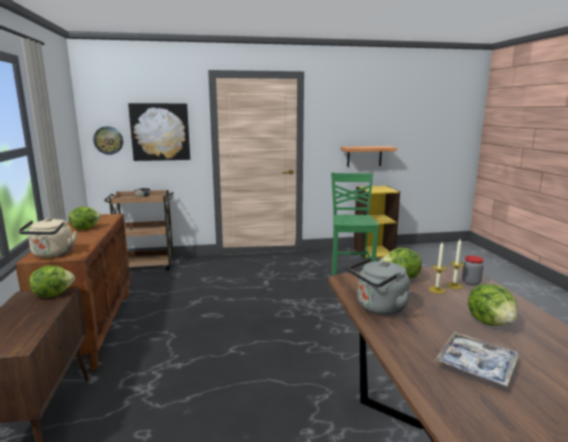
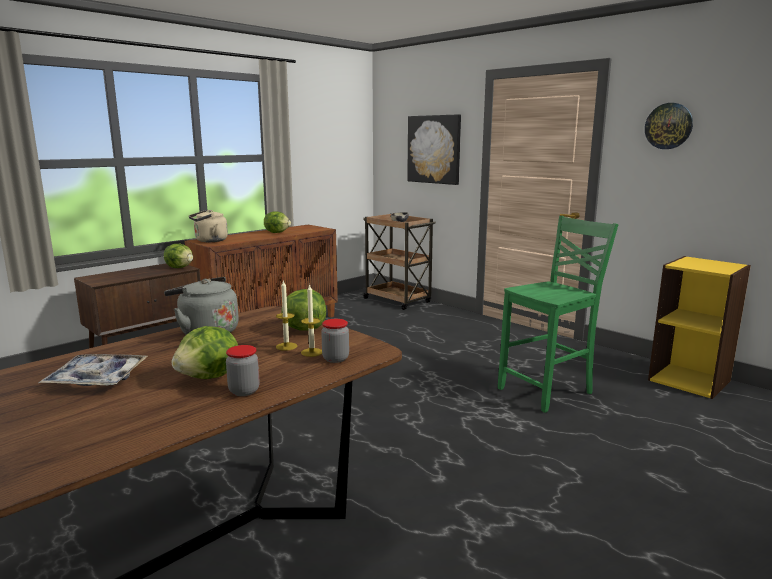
camera: 55 degrees right, 0 degrees up
wall clock [93,126,123,155] -> wall clock moved to [645,103,693,149]
shelf [341,146,397,167] -> none
none -> jar [226,345,260,396]

